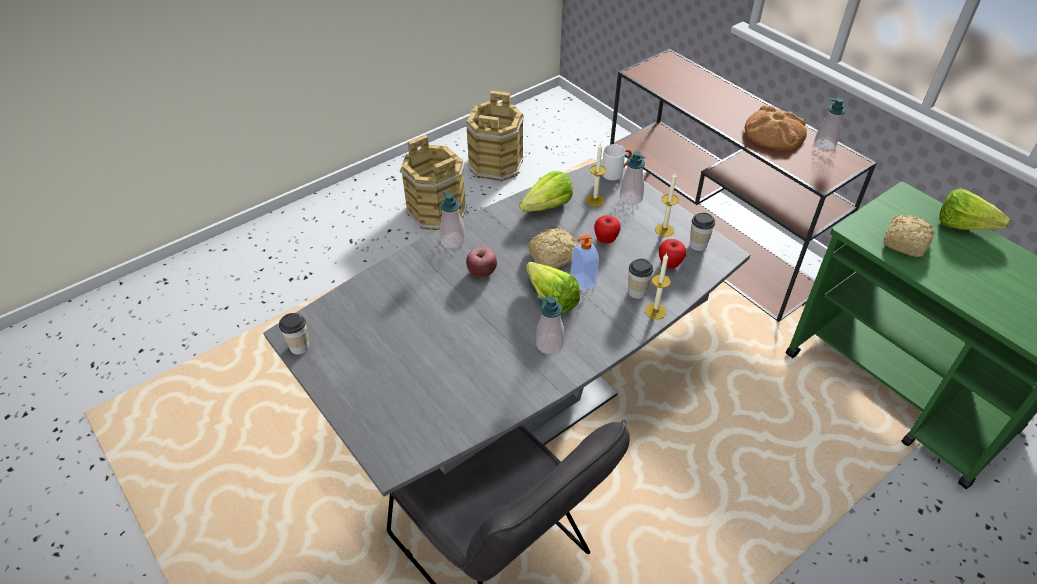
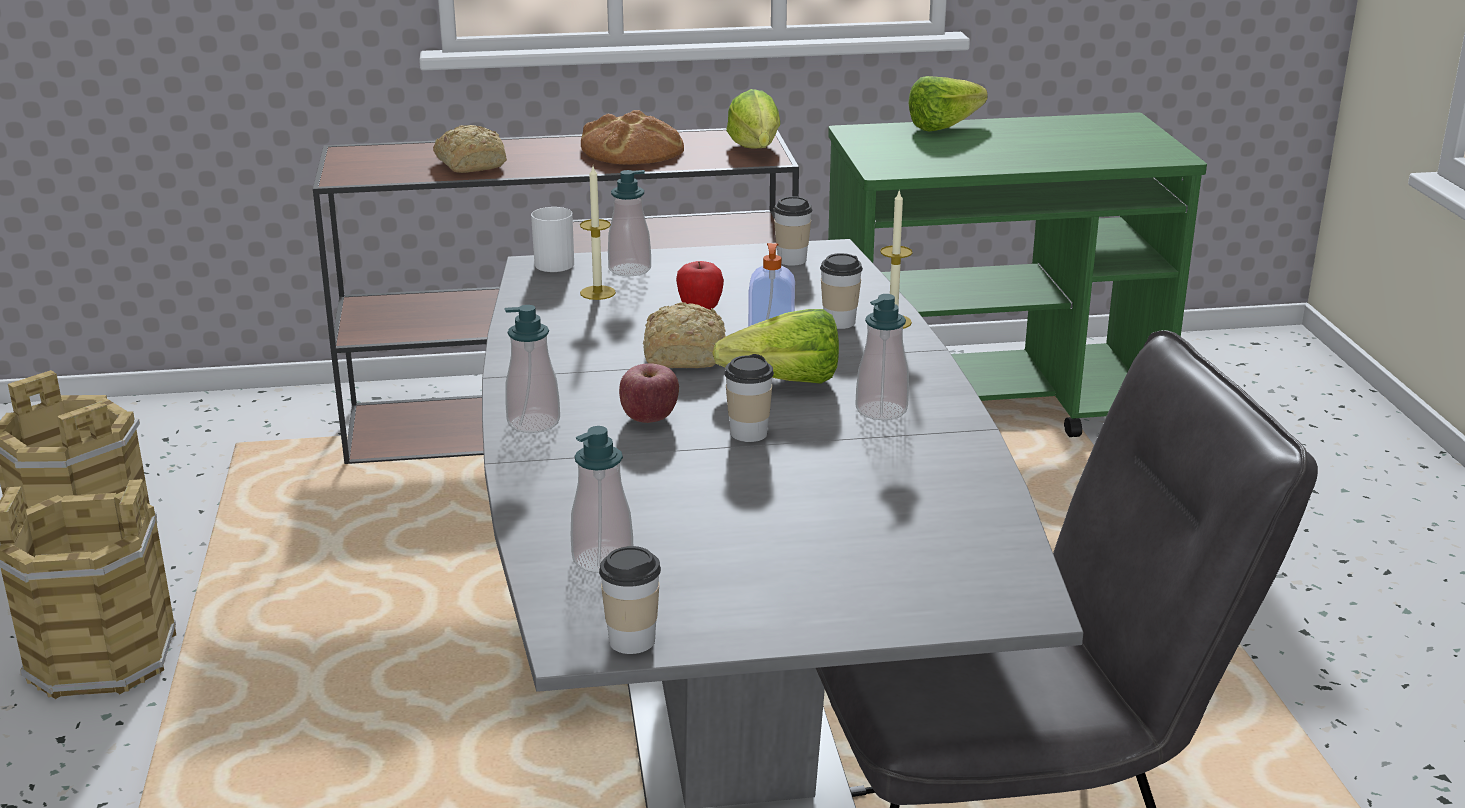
camera: 60 degrees left, 20 degrees down
lettuce [520,171,573,212] -> lettuce moved to [727,89,780,149]
candle [655,173,679,237] -> none
apple [659,239,686,268] -> none
soap dispenser [814,98,846,150] -> soap dispenser moved to [571,426,633,573]
bread [884,215,934,257] -> bread moved to [433,125,507,173]
none -> cup [724,354,774,442]

